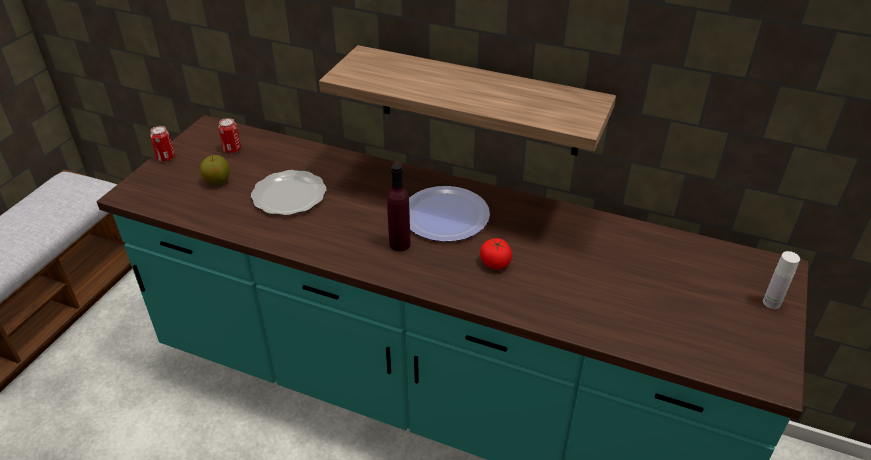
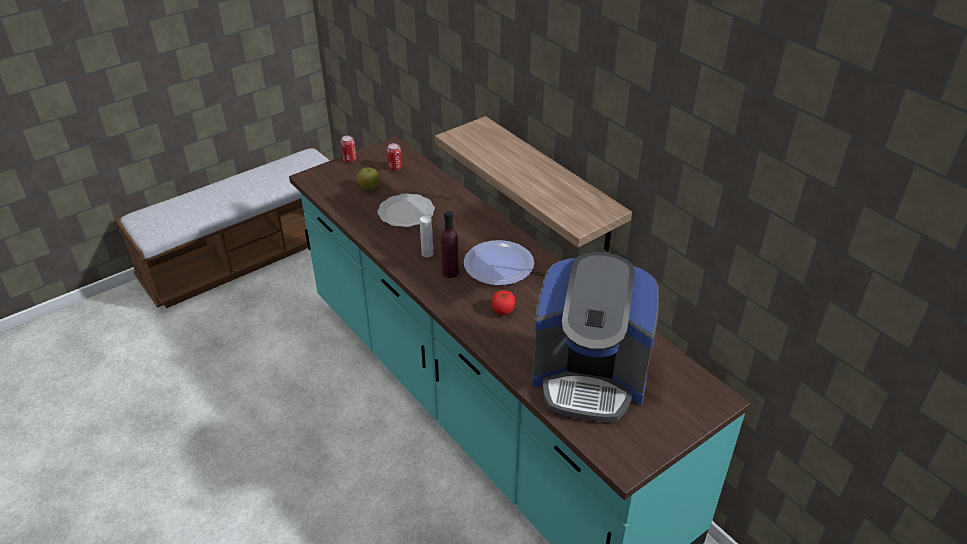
camera: 30 degrees right, 0 degrees up
white bottle [763,251,800,309] -> white bottle moved to [420,216,433,257]
none -> coffee machine [532,252,659,422]

